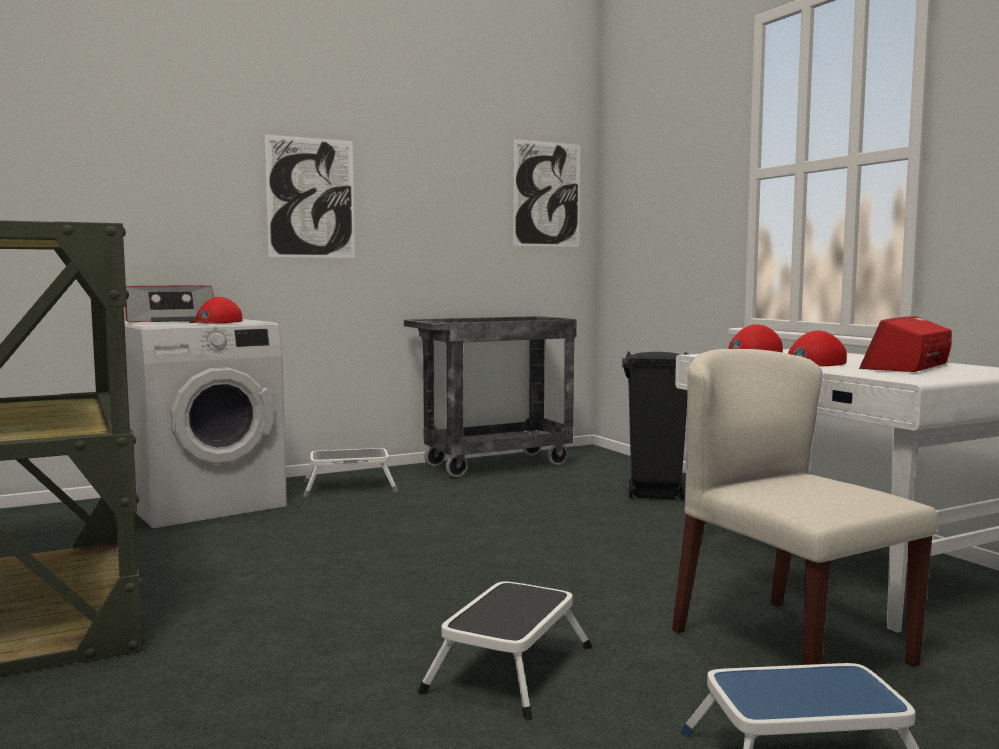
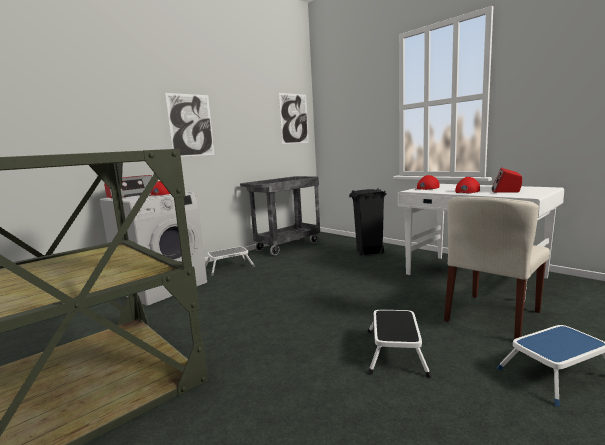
camera: 15 degrees left, 5 degrees up
beige chair [672,349,938,667] -> beige chair turned 90 degrees counterclockwise [444,197,550,339]

